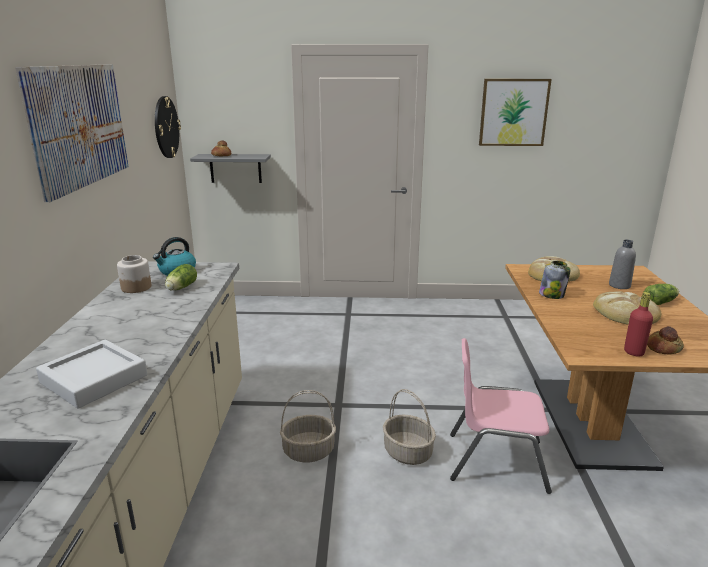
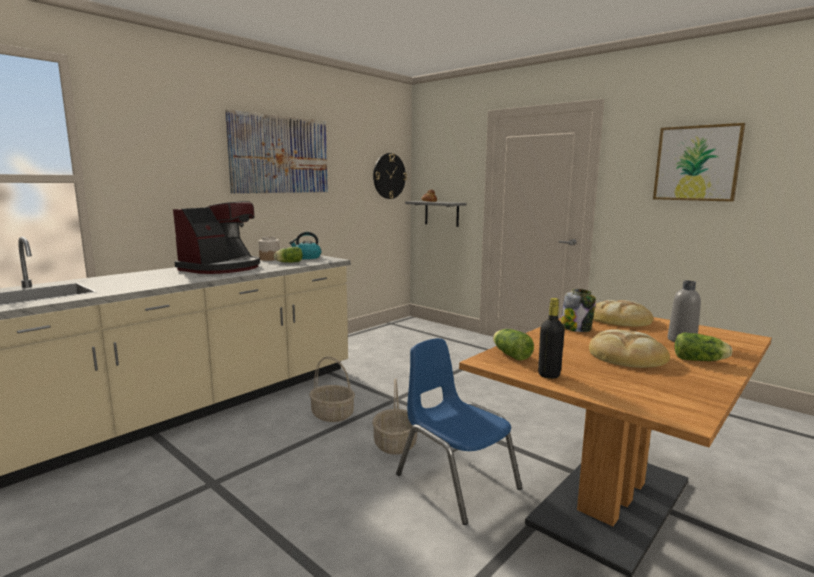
camera: 40 degrees right, 10 degrees down
grey tray [36,340,147,409] -> none
pink chair [450,338,552,494] -> blue chair [396,338,522,525]
red bottle [624,292,653,357] -> black bottle [538,298,565,379]
bread [647,326,684,355] -> none
none -> coffee machine [173,201,260,274]
none -> lettuce [493,329,534,361]

